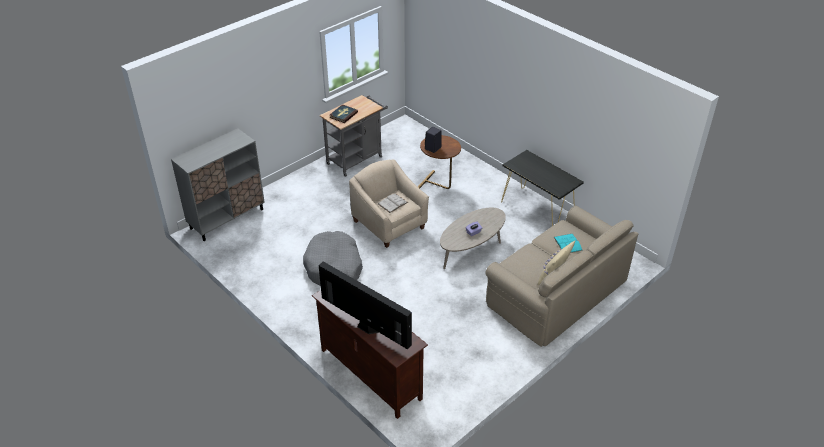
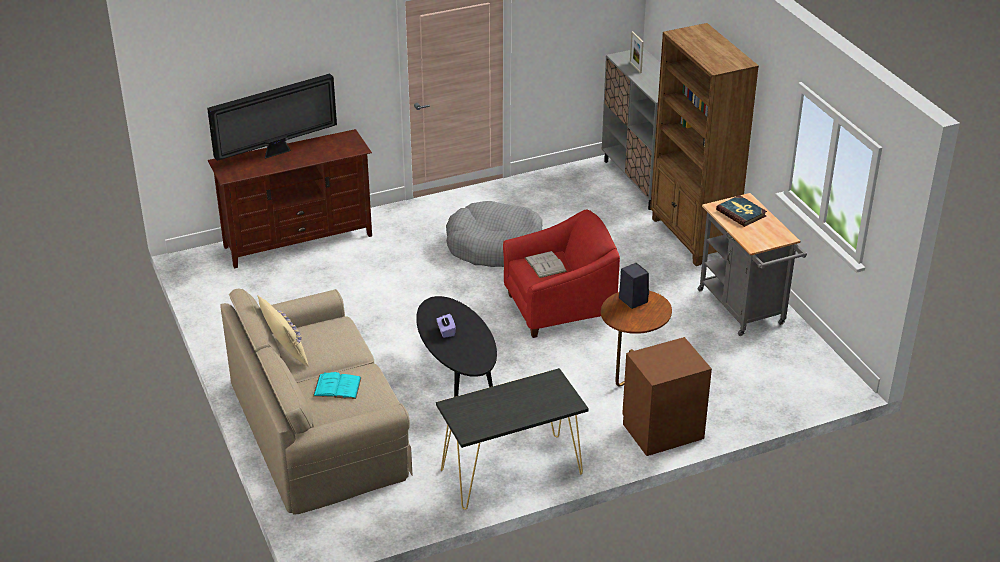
camera: 110 degrees right, 5 degrees down
beige armchair [349,160,429,248] -> red armchair [503,209,620,338]
beige coffee table [440,208,506,269] -> black coffee table [416,296,497,397]
none -> brown nightstand [622,337,712,456]
none -> picture frame [630,31,644,73]
none -> brown bookcase [650,23,759,266]

